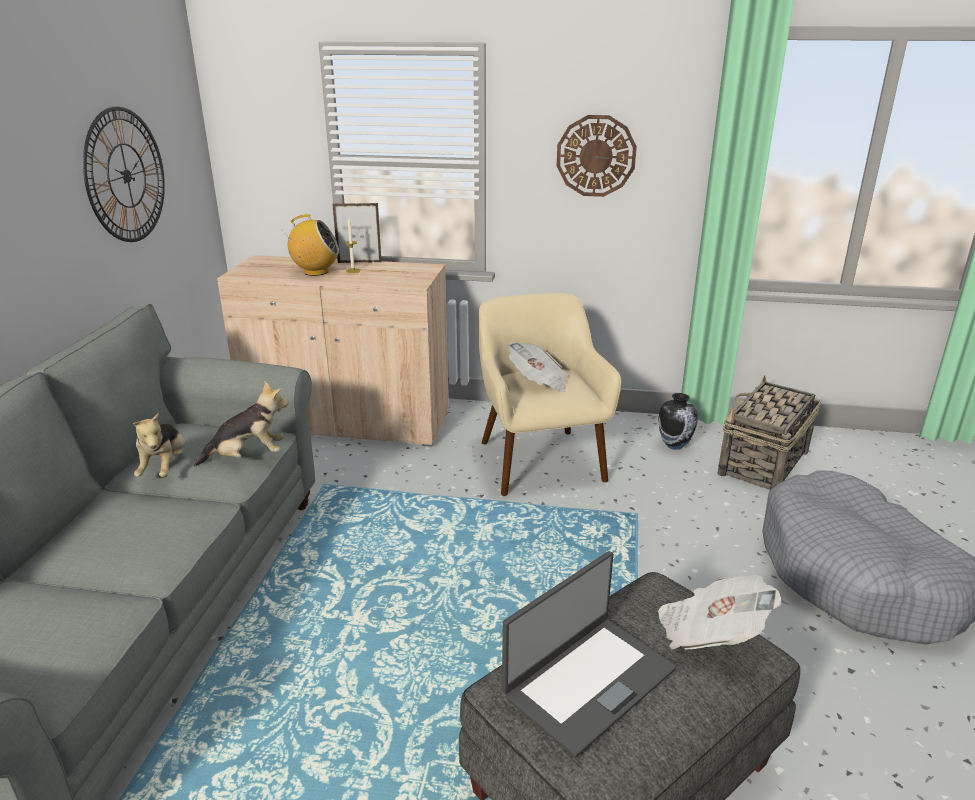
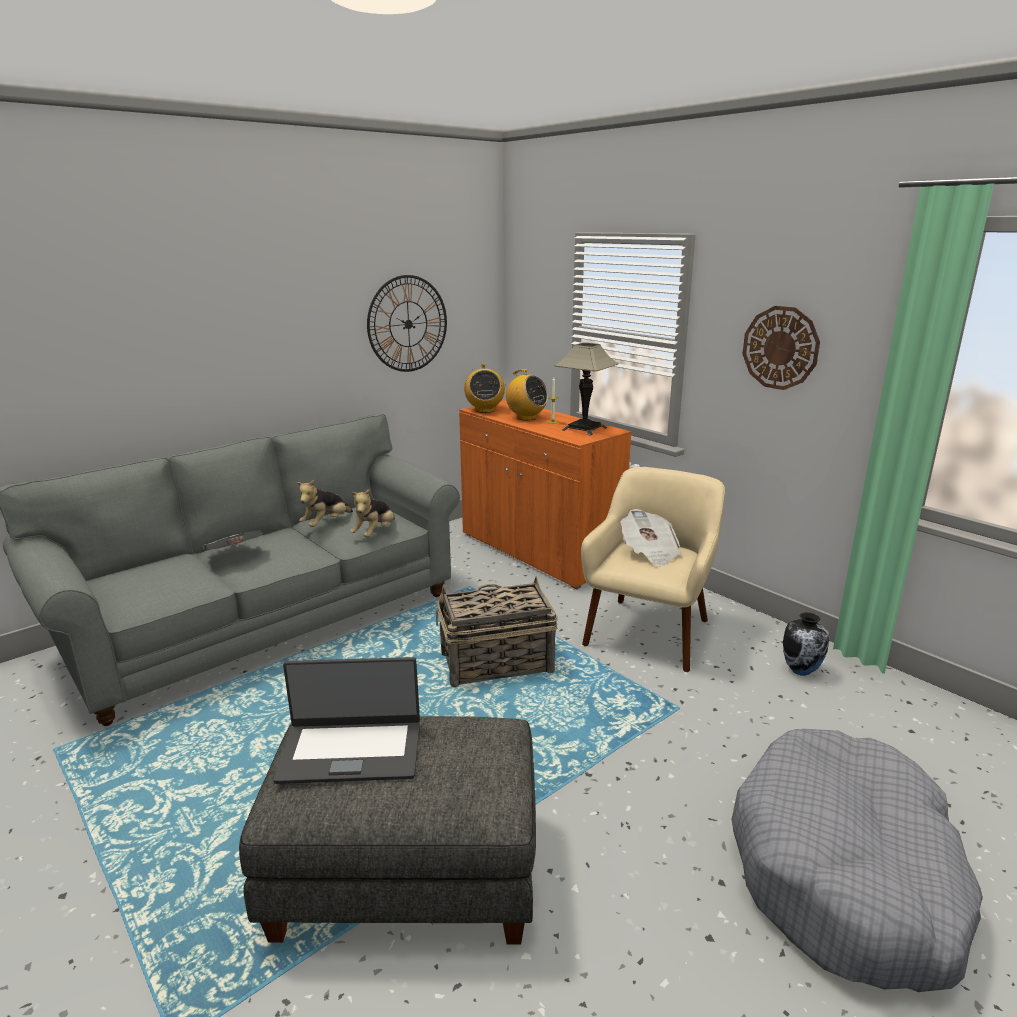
camera: 40 degrees right, 5 degrees down
plush toy [194,382,288,466] -> plush toy turned 90 degrees clockwise [350,488,395,537]
beige cabinet [217,255,449,446] -> orange cabinet [459,400,632,590]
picture frame [333,203,382,263] -> none
newspaper [658,575,781,650] -> newspaper moved to [202,531,264,550]
basket [717,375,820,490] -> basket moved to [436,577,558,687]
none -> radio [464,363,505,413]
none -> table lamp [555,343,619,435]

